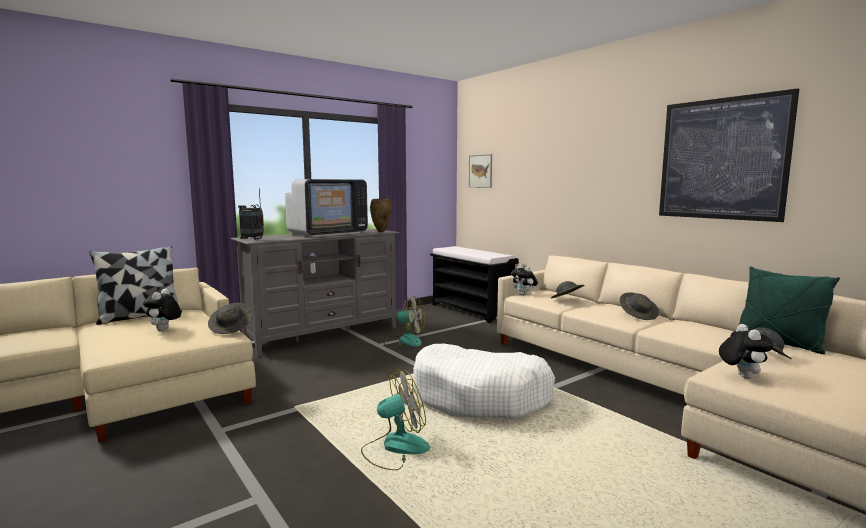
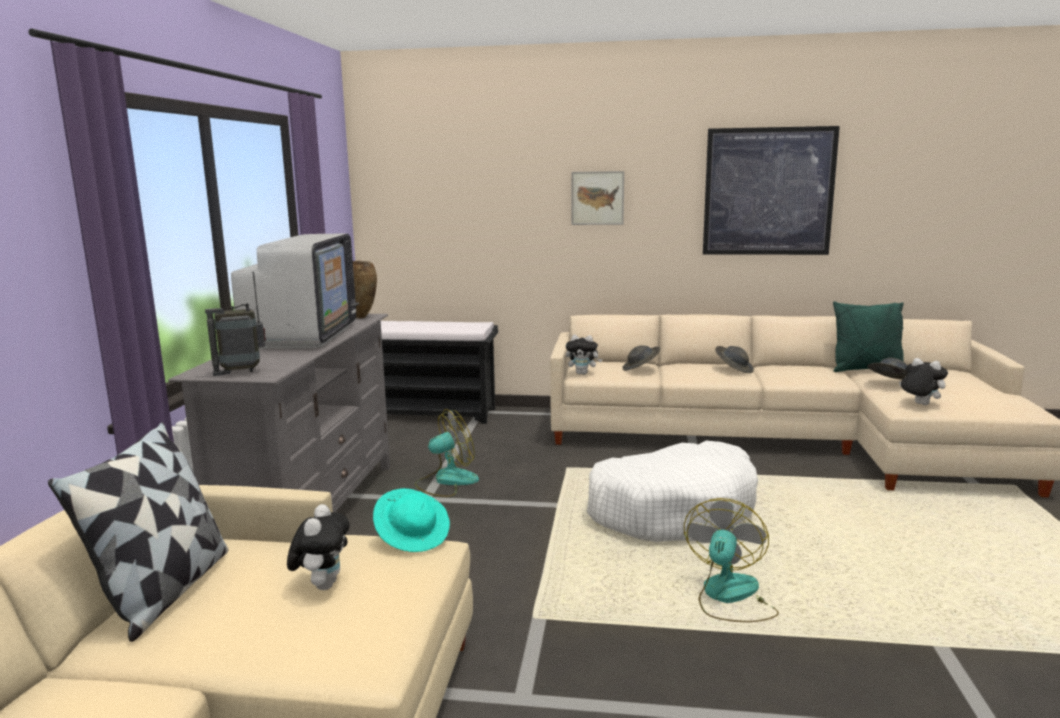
camera: 45 degrees left, 5 degrees up
plush toy [143,288,181,331] -> plush toy turned 135 degrees counterclockwise [287,504,350,590]
grey hat [208,303,253,334] -> turquoise hat [373,488,450,552]
picture [469,154,492,188] -> picture moved to [572,171,624,225]

